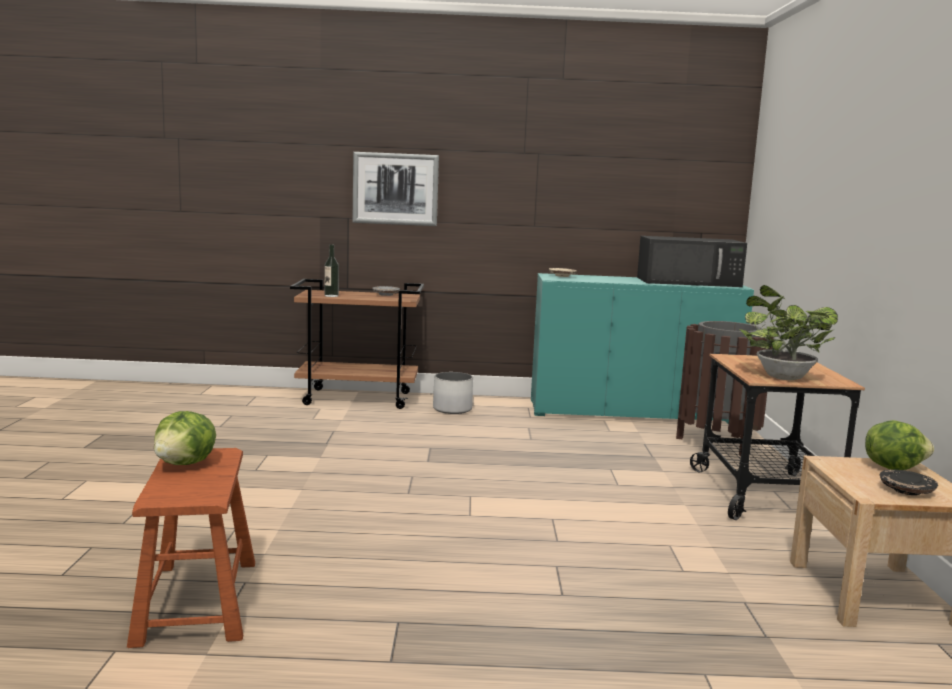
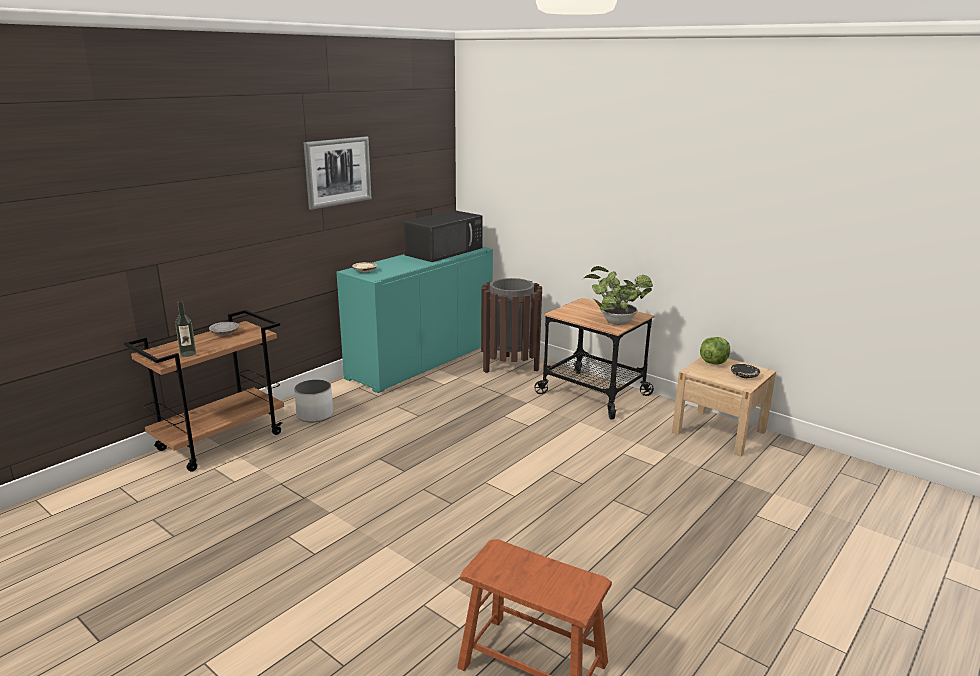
camera: 50 degrees left, 10 degrees up
lettuce [154,411,216,465] -> none
picture [353,152,439,226] -> picture moved to [304,136,371,210]

